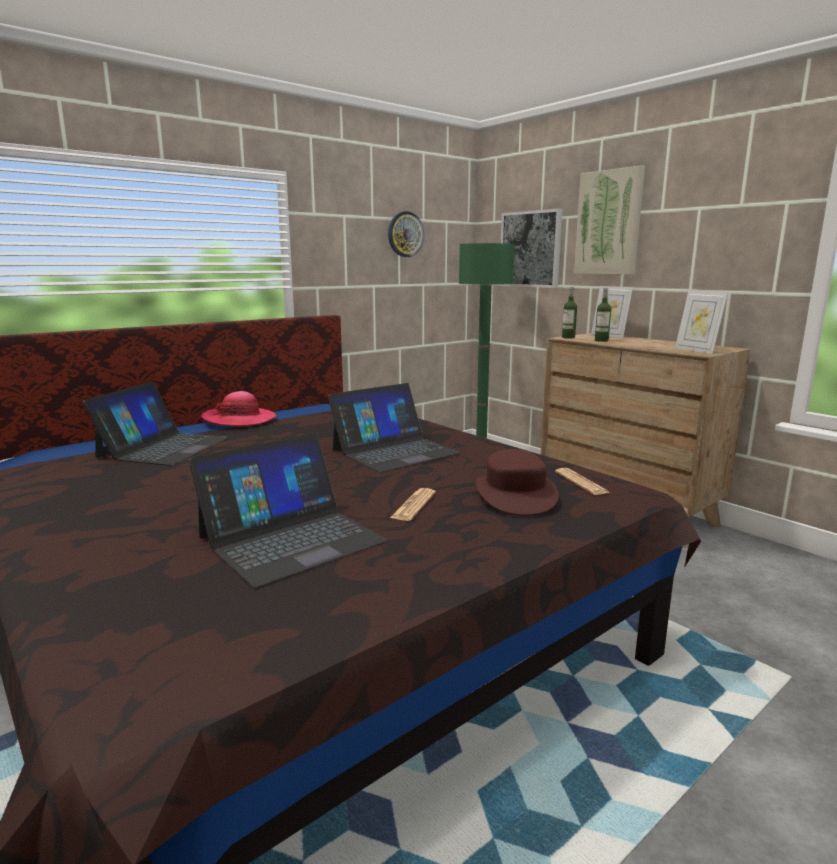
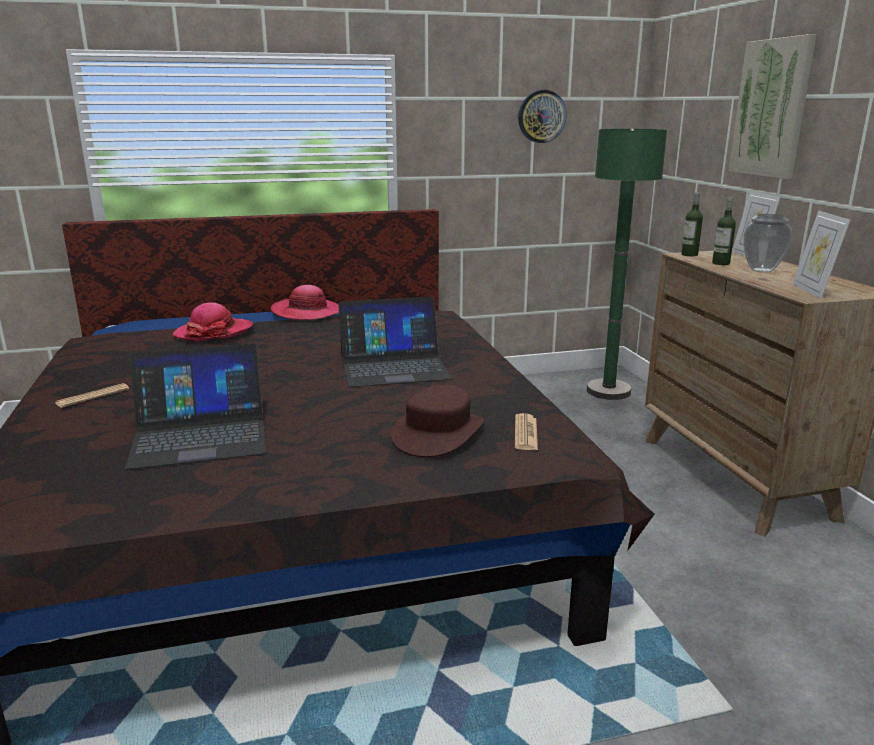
camera: 25 degrees right, 5 degrees up
laptop [82,382,229,466] -> hat [173,302,253,342]
newspaper [390,488,436,521] -> newspaper moved to [55,383,129,408]
picture [499,208,562,288] -> none
none -> vase [744,214,792,273]

